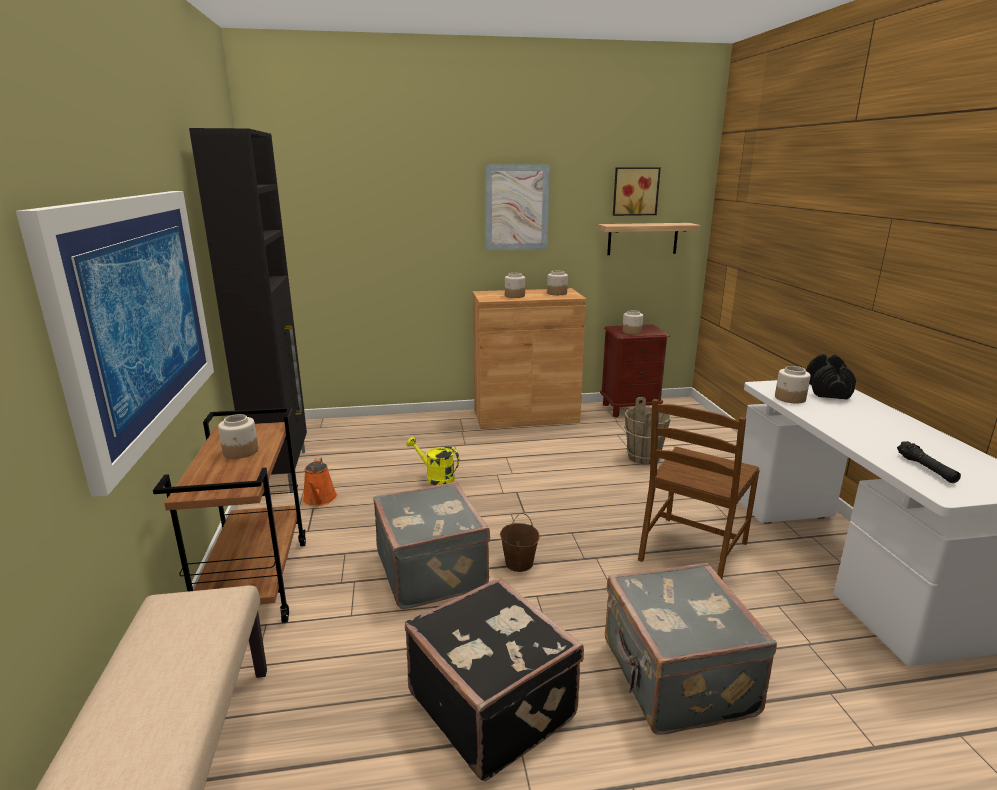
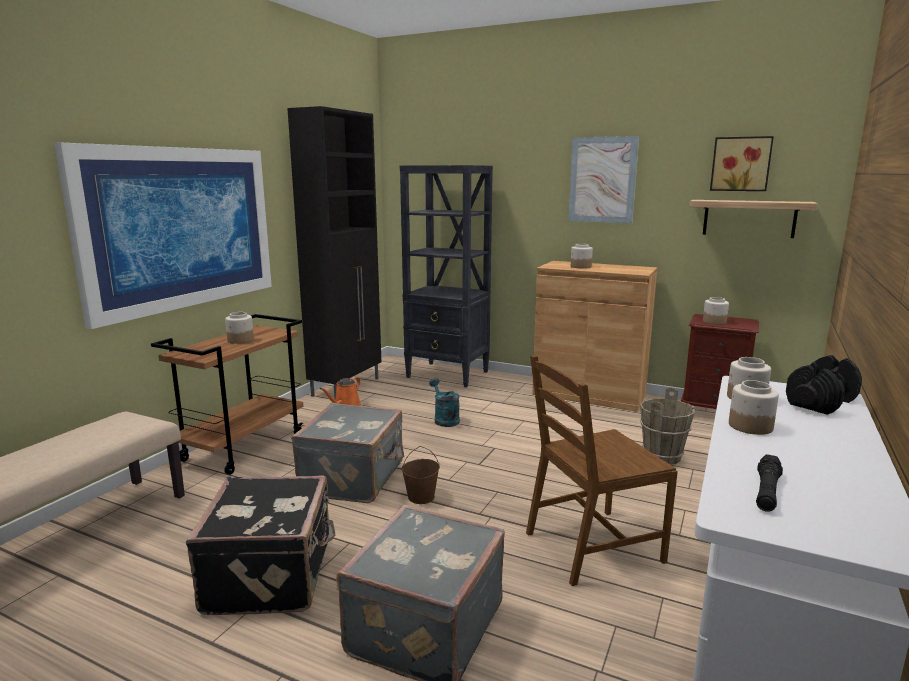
camera: 35 degrees right, 5 degrees down
yellow watering can [406,437,459,486] -> turquoise watering can [429,378,460,427]
jar [547,271,568,295] -> jar moved to [729,380,779,435]
none -> black bookcase [400,165,493,387]

